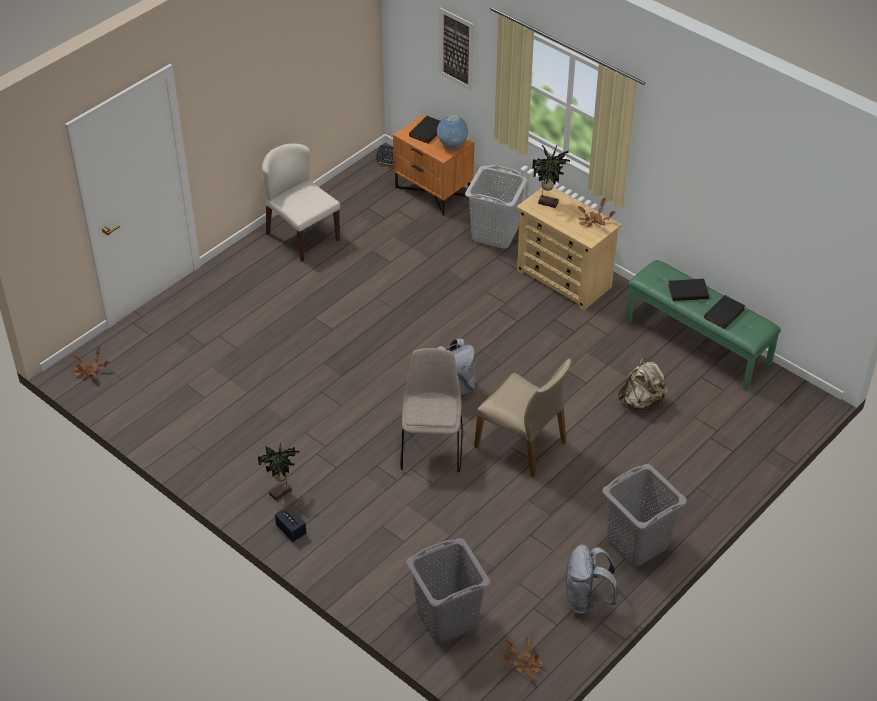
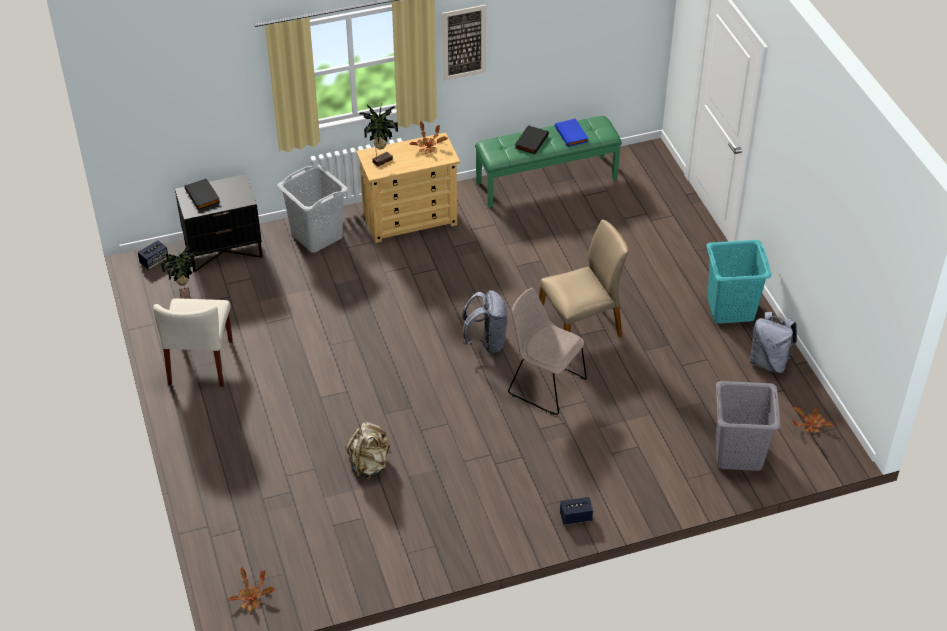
camera: 60 degrees left, 0 degrees up
potted plant [258,444,299,500] -> potted plant moved to [161,242,199,299]
beige chair [262,143,340,262] -> beige chair turned 75 degrees counterclockwise [153,298,233,387]
orange nightstand [393,114,474,216] -> black nightstand [175,174,263,273]
globe [437,115,469,148] -> none
picture [439,7,474,91] -> picture moved to [442,5,486,81]
grey laundry basket [602,464,687,567] -> turquoise laundry basket [706,240,772,324]
beige backpack [618,358,668,410] -> beige backpack moved to [345,422,391,480]
black book [704,295,746,329] -> blue book [555,118,589,147]

